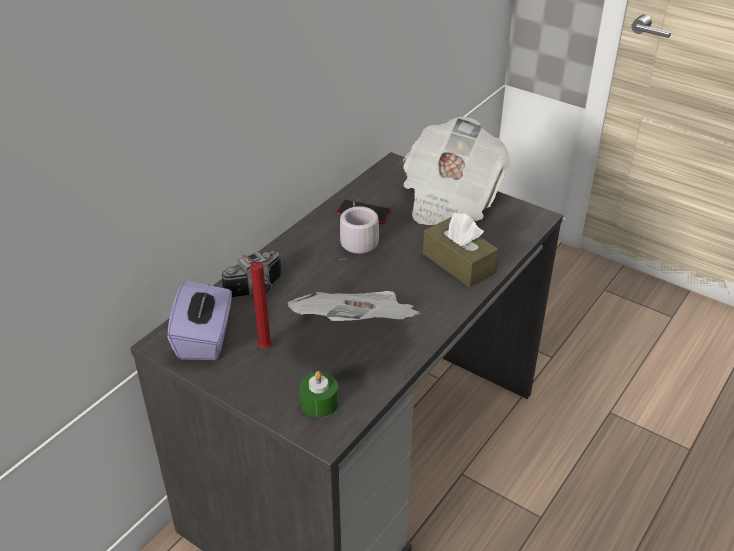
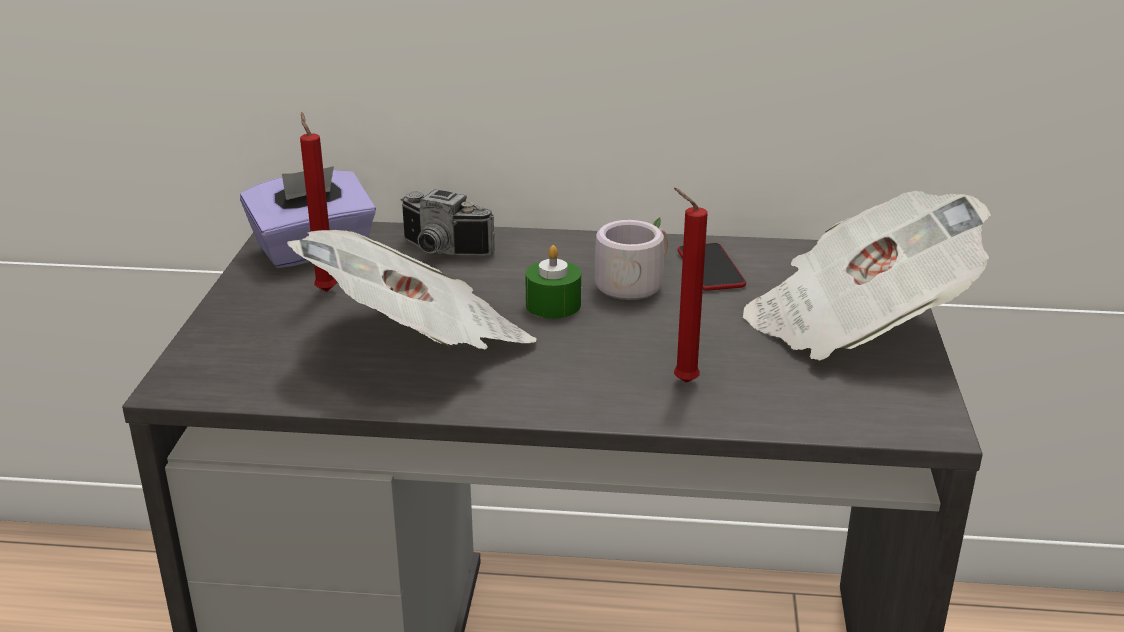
camera: 60 degrees right, 10 degrees down
green candle [300,371,338,418] -> green candle moved to [525,245,581,319]
brown tissue box [423,213,499,287] -> red candle [674,188,708,383]

